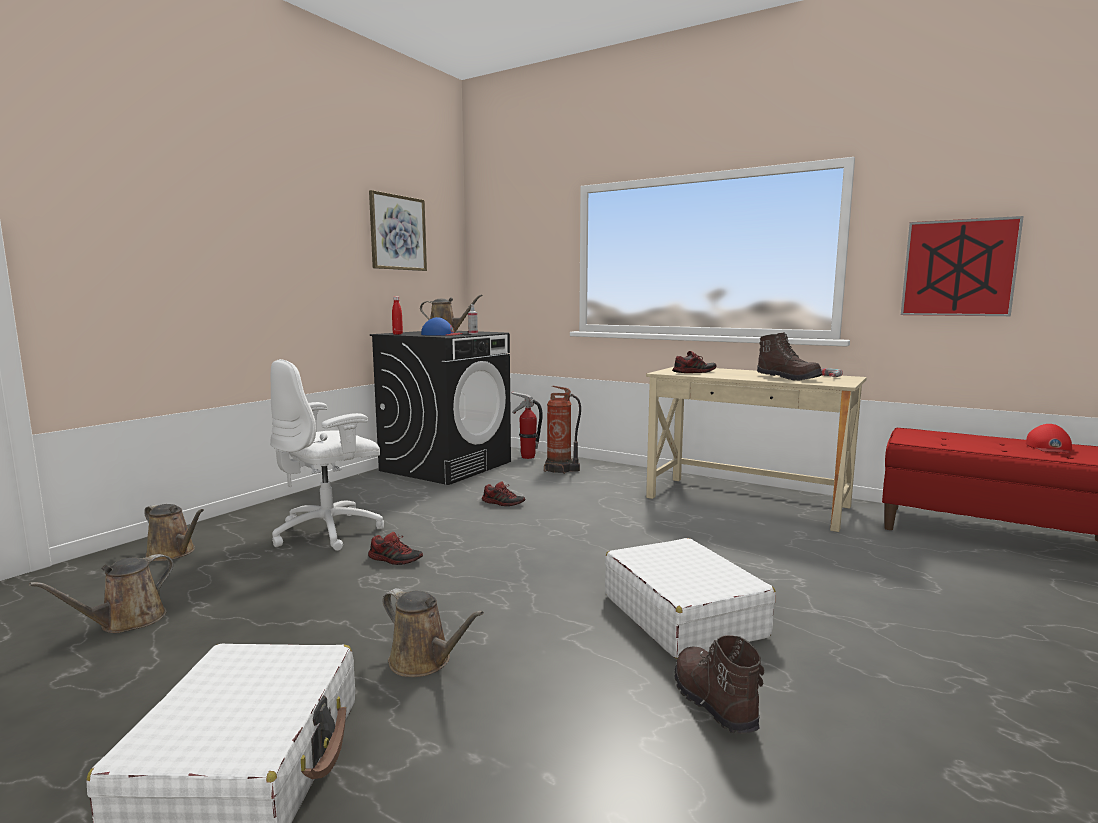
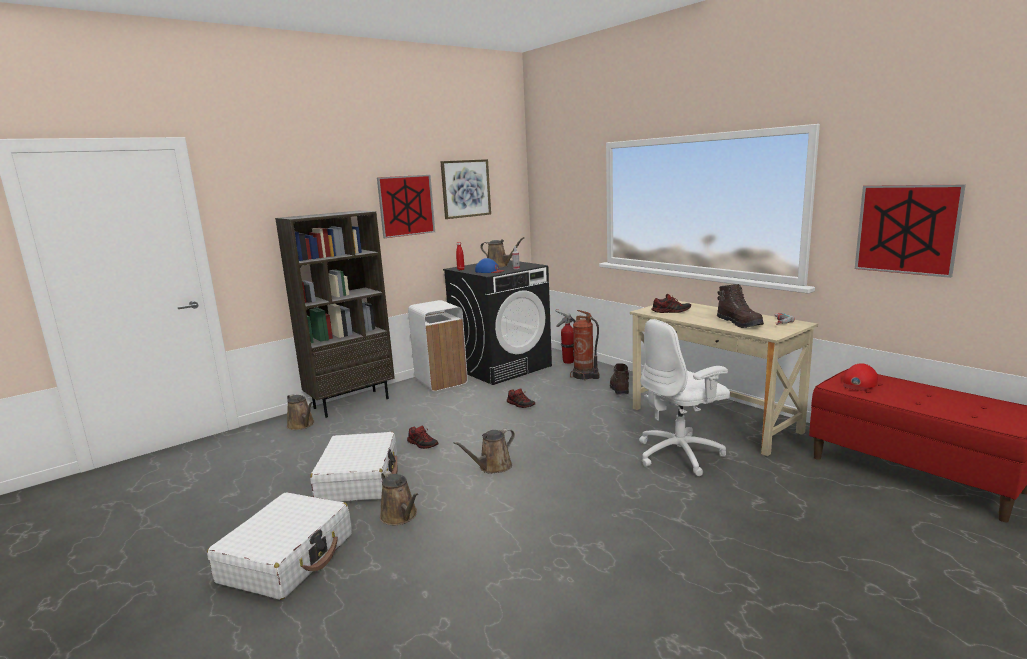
camera: 20 degrees right, 5 degrees up
brown watering can [29,554,174,633] -> brown watering can moved to [453,428,515,474]
white office chair [270,359,384,551] -> white office chair moved to [639,319,730,476]
white suitcase [605,538,776,659] -> white suitcase moved to [310,432,398,502]
brown boot [675,635,764,734] -> brown boot moved to [610,363,629,395]
red cap [1026,424,1072,454] -> red cap moved to [843,363,878,391]
none -> brown bookcase [275,211,395,418]
none -> picture [377,175,435,238]
none -> white trash can [408,300,468,391]

